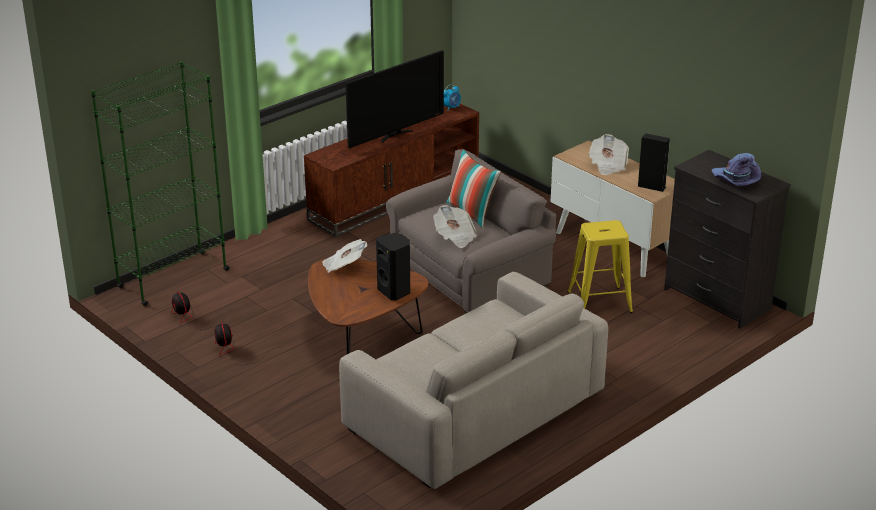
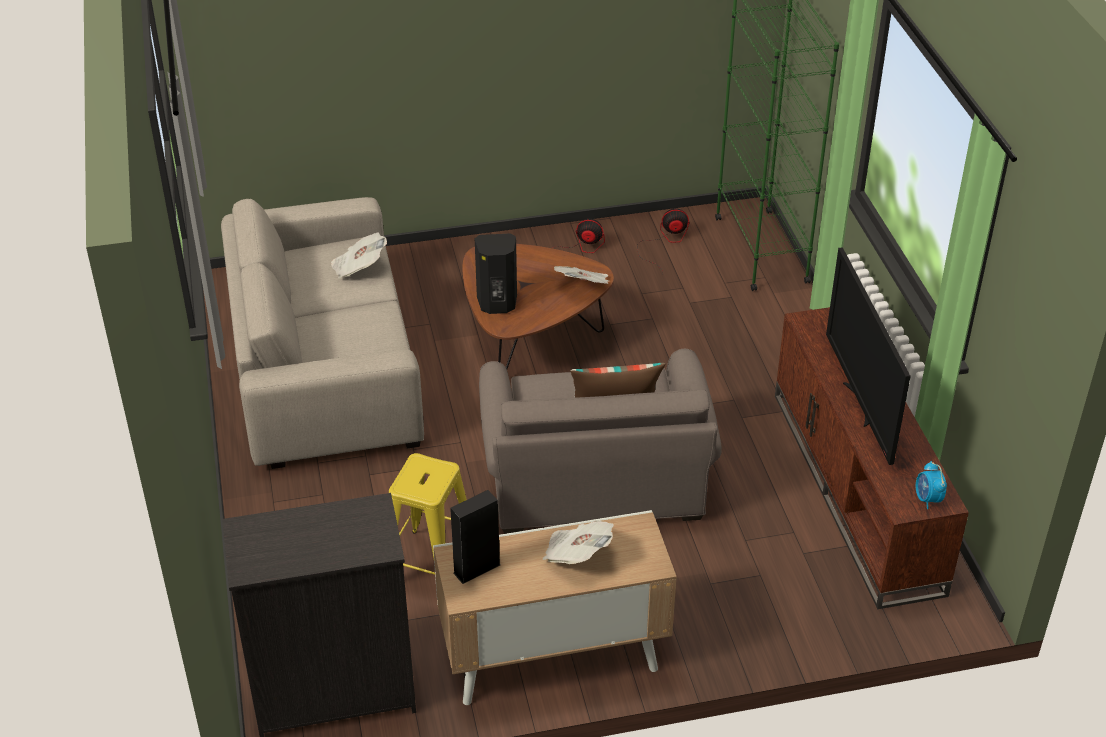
camera: 120 degrees right, 10 degrees up
newspaper [433,205,477,248] -> newspaper moved to [331,232,387,279]
purple hat [711,153,761,186] -> none

